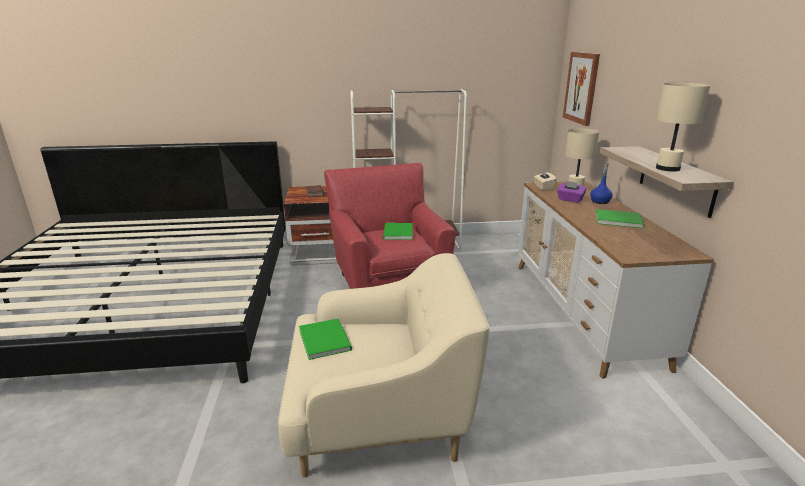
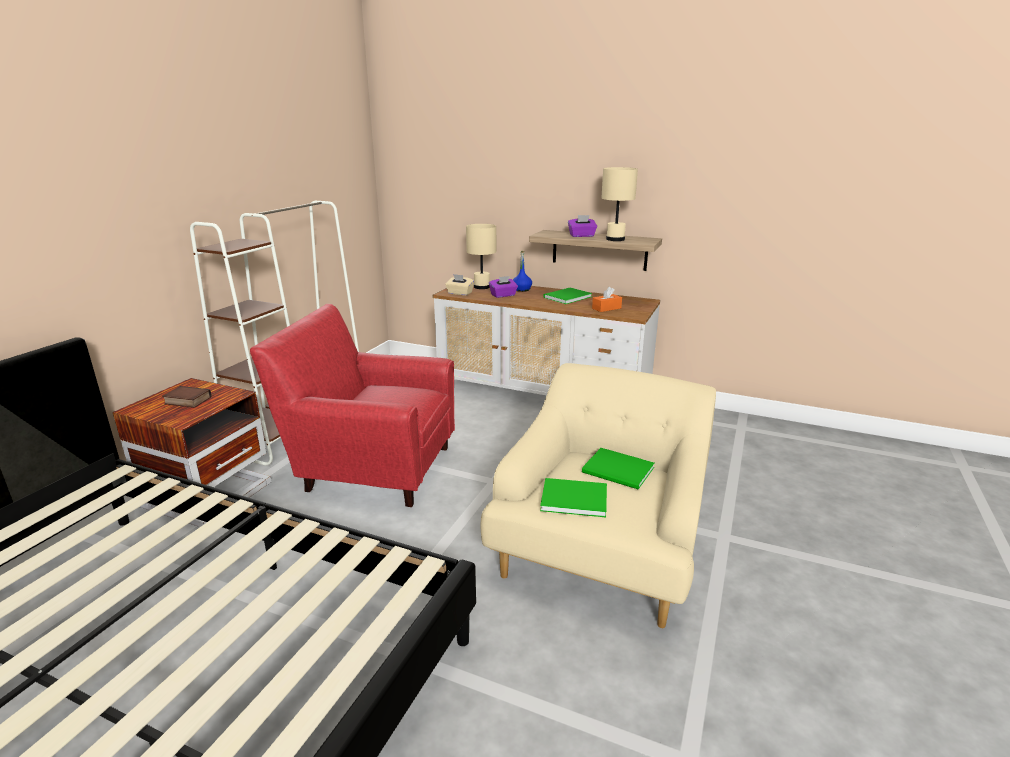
camera: 60 degrees left, 0 degrees up
green book [383,223,413,240] -> green book moved to [582,448,654,490]
picture [563,52,600,126] -> none
none -> purple tissue box [568,215,597,237]
none -> orange tissue box [592,287,622,312]

